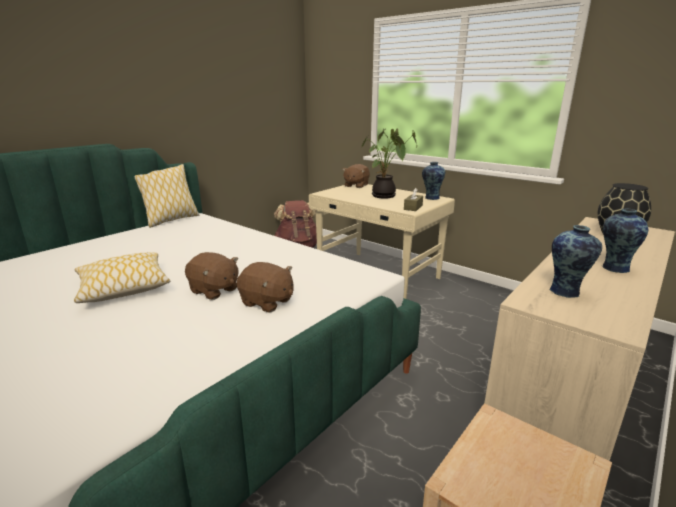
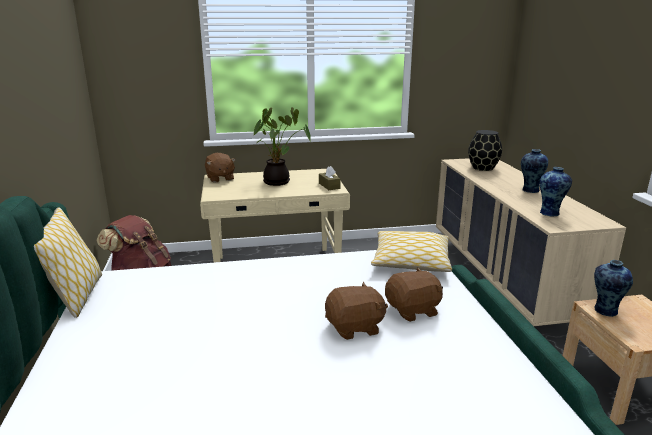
camera: 50 degrees left, 0 degrees up
pillow [74,252,170,303] -> pillow moved to [371,231,452,272]
vase [422,162,445,200] -> vase moved to [594,260,633,317]

